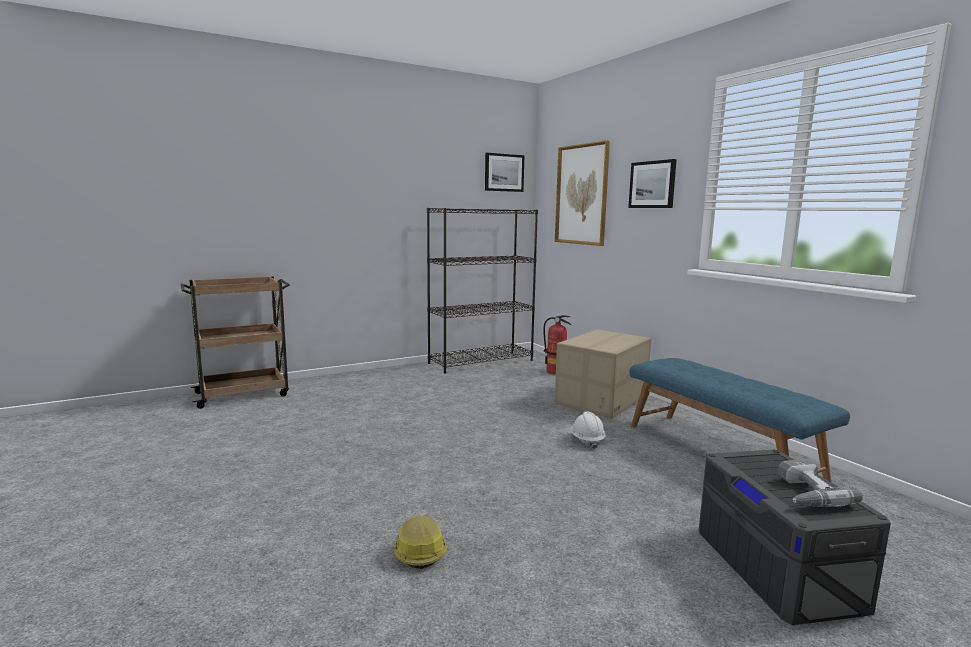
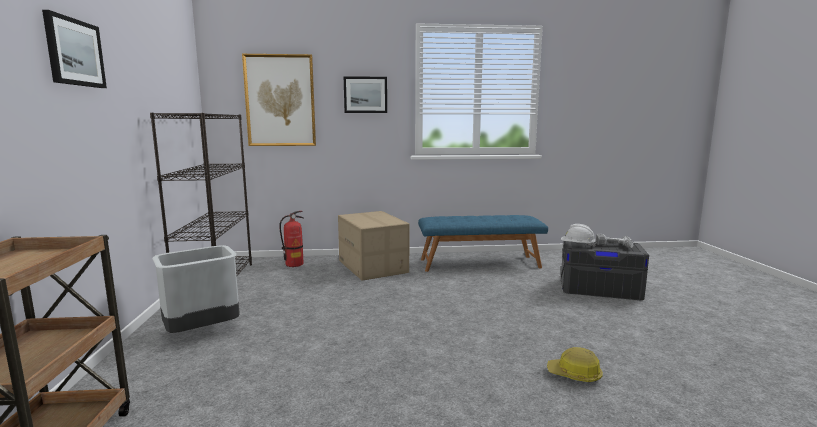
camera: 65 degrees left, 0 degrees up
picture [485,153,524,192] -> picture moved to [42,10,107,88]
white hard hat [571,411,605,449] -> white hard hat moved to [561,224,596,247]
none -> grey trash can [152,245,240,333]

